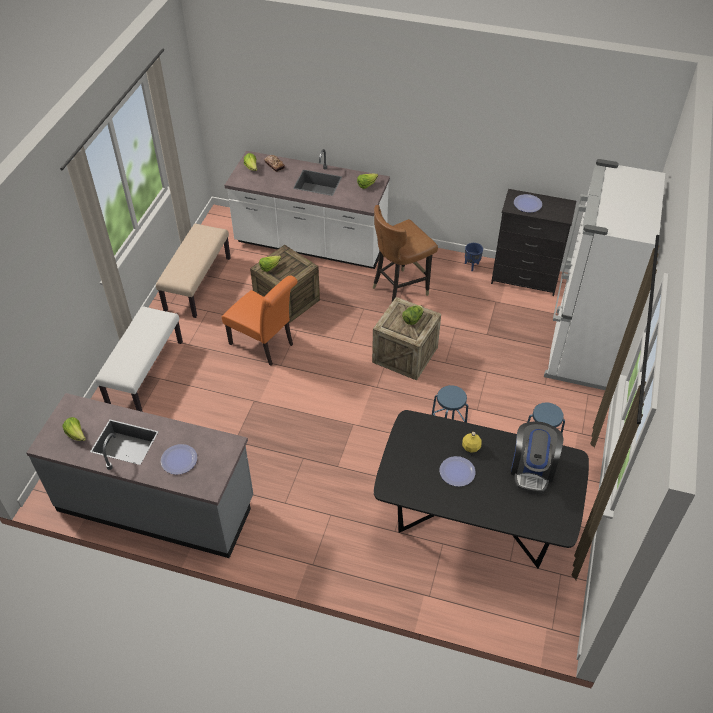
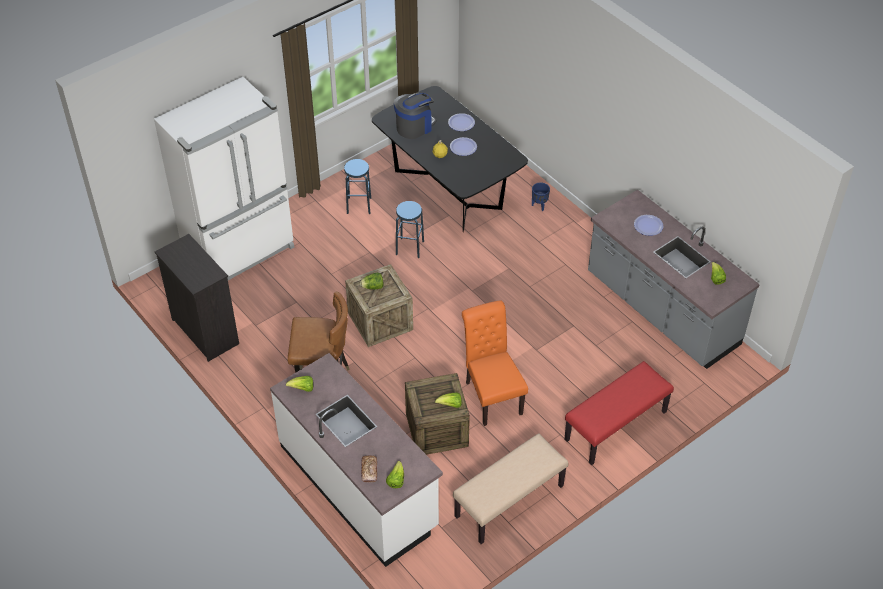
camera: 145 degrees left, 0 degrees up
white bench [95,306,183,412] -> red bench [564,361,674,465]
blue planter [465,243,483,271] -> blue planter moved to [532,182,550,211]
plate [514,194,542,213] -> plate moved to [448,113,475,131]

